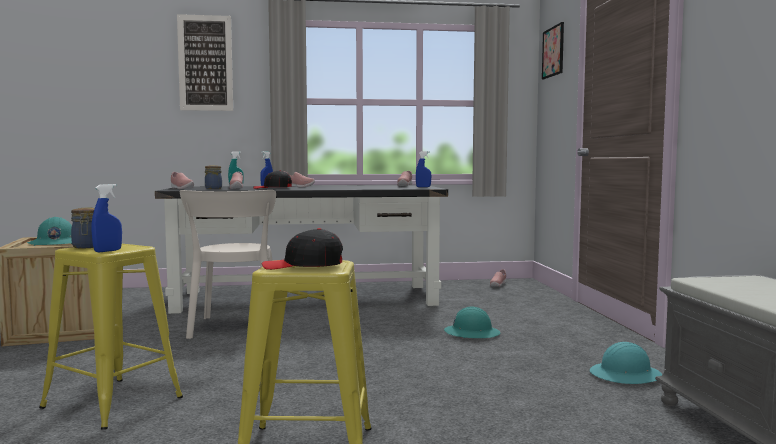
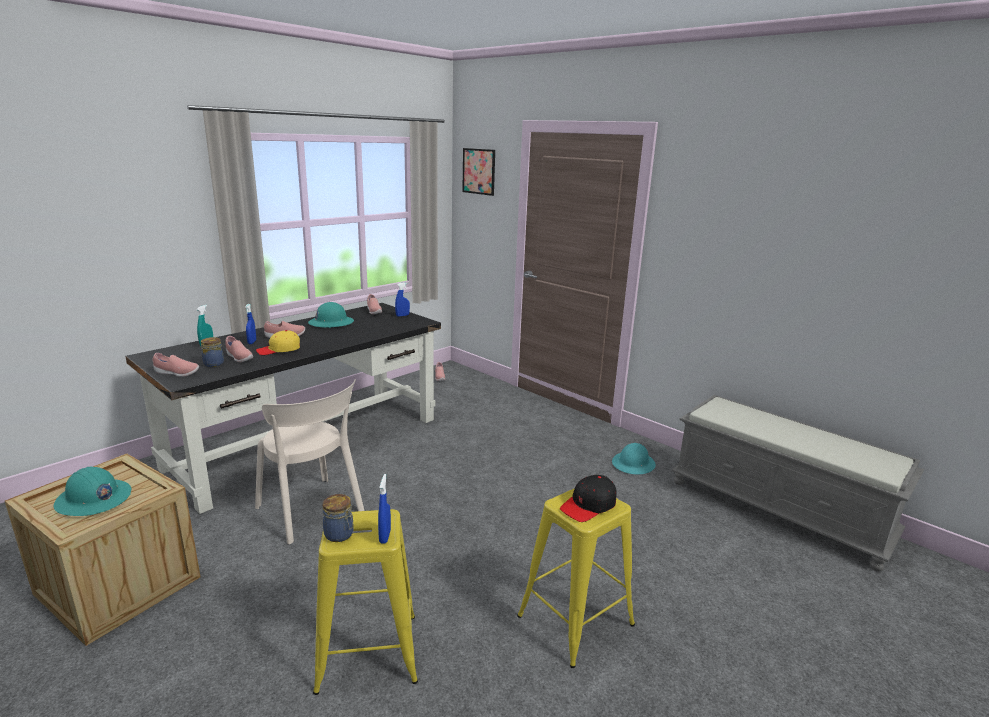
camera: 40 degrees left, 15 degrees up
picture [177,14,233,111] -> none
black cap [253,170,292,189] -> yellow cap [256,330,300,355]
turquoise hard hat [444,307,500,338] -> turquoise hard hat moved to [308,302,354,328]

